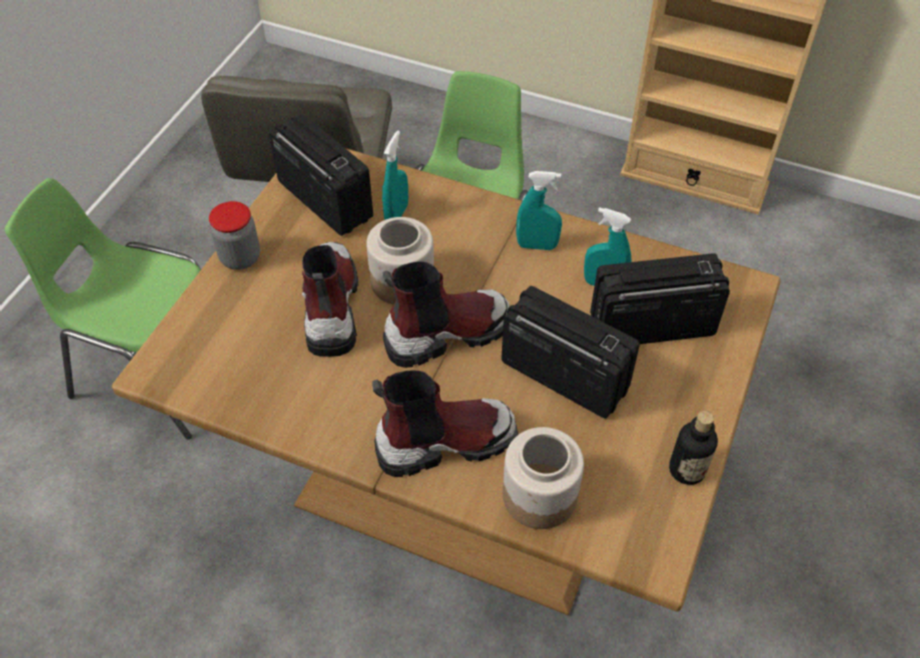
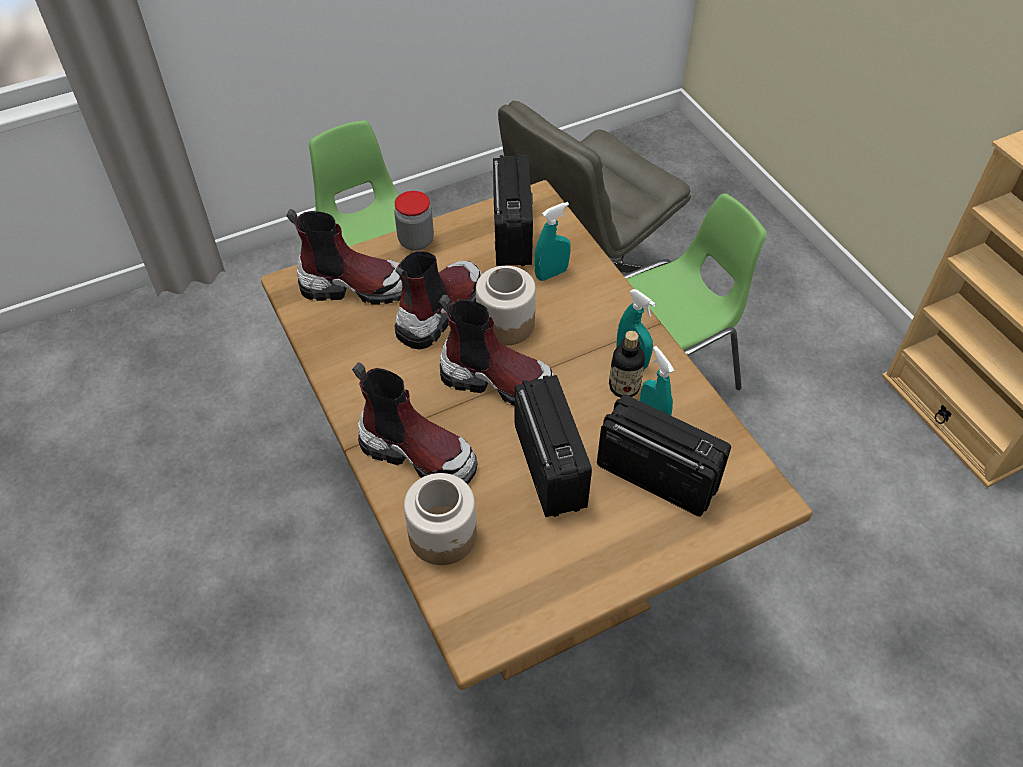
camera: 40 degrees right, 0 degrees up
bottle [669,411,718,485] -> bottle moved to [609,331,645,398]
none -> boot [286,209,402,304]

